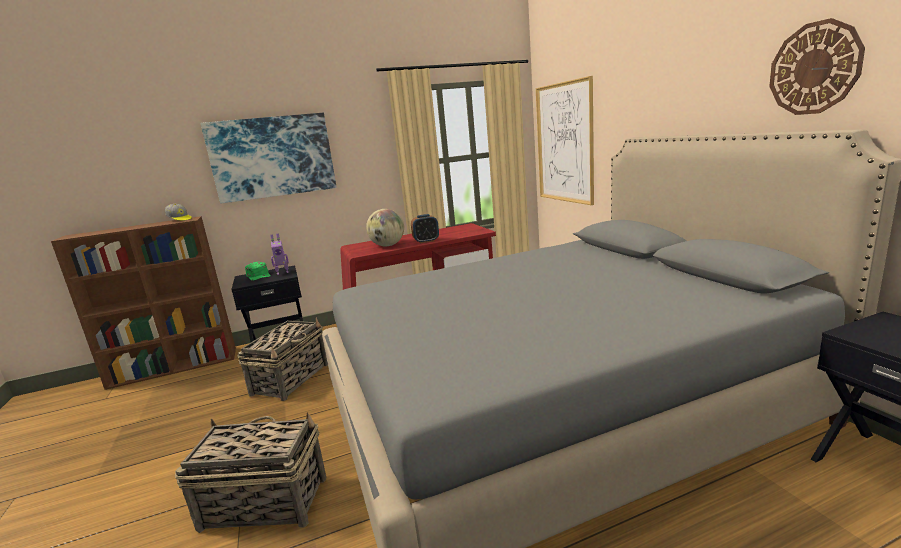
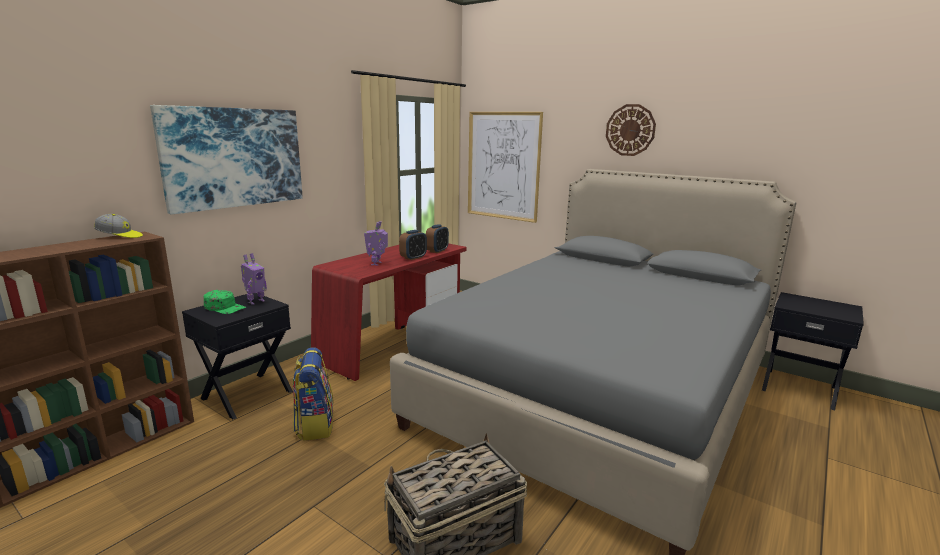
camera: 35 degrees left, 0 degrees up
basket [237,318,328,401] -> backpack [293,347,334,441]
globe [366,209,404,246] -> toy robot [364,221,388,266]
wall clock [769,18,865,115] -> wall clock moved to [606,104,656,156]
none -> alarm clock [426,224,449,253]

